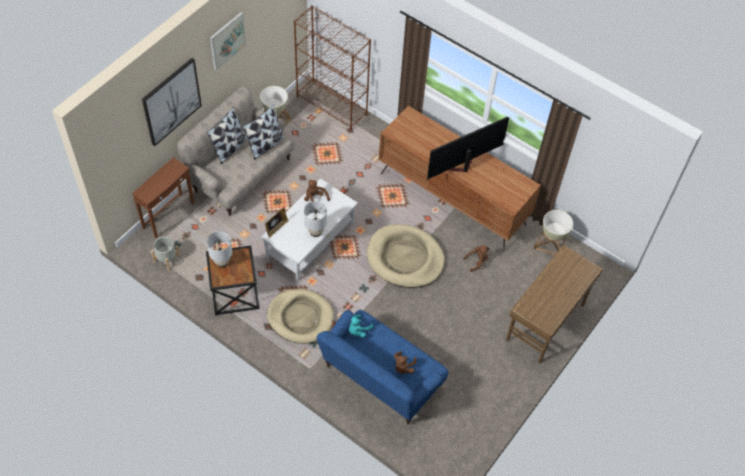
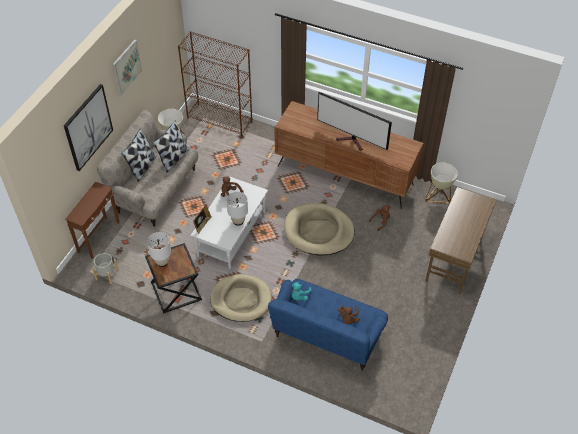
camera: 10 degrees left, 5 degrees down
television [427,117,509,180] -> television turned 105 degrees counterclockwise [317,91,392,151]

